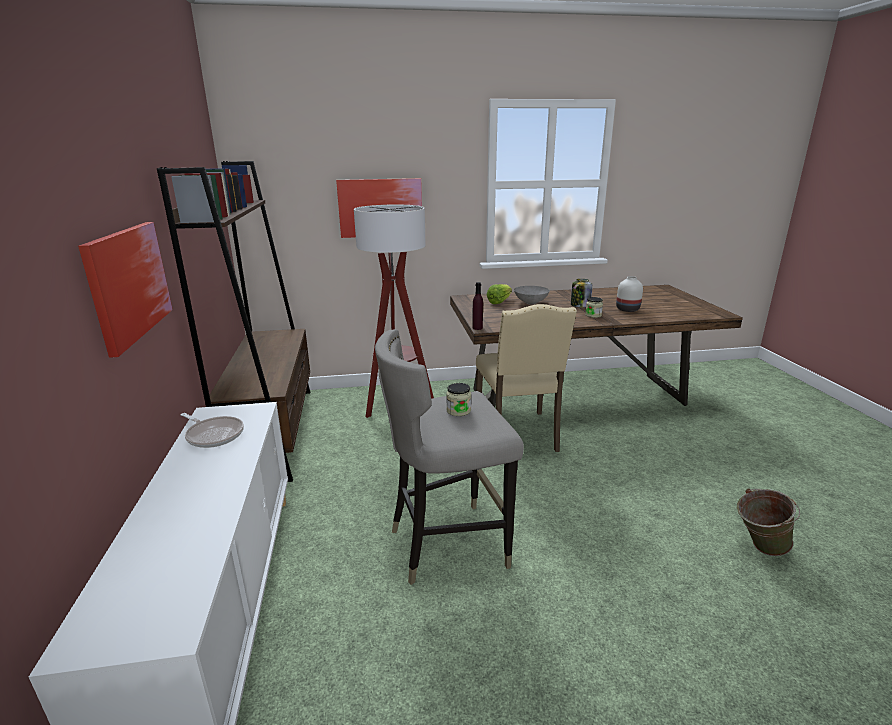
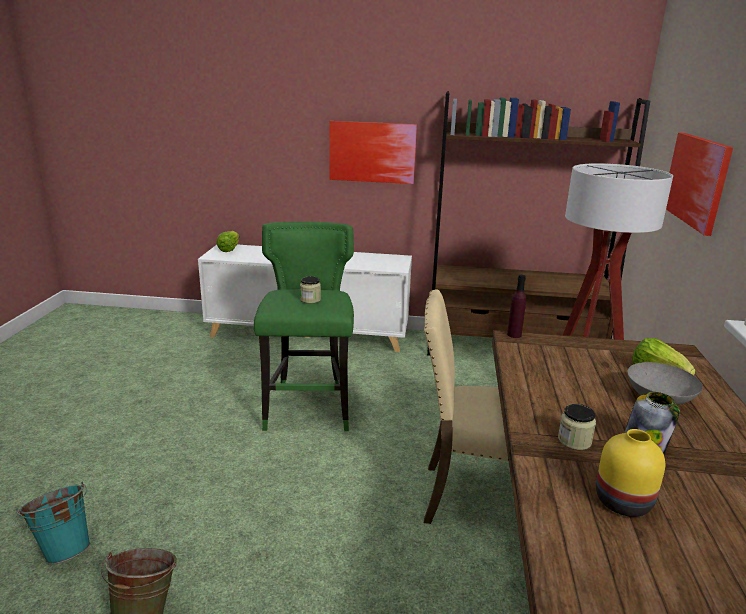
camera: 105 degrees right, 0 degrees up
frying pan [181,413,244,448] -> none
grey stool [375,329,524,585] -> green stool [254,221,354,431]
white vase [616,276,643,312] -> yellow vase [596,429,665,517]
none -> turquoise bucket [16,481,91,564]
none -> lettuce [216,231,239,252]

